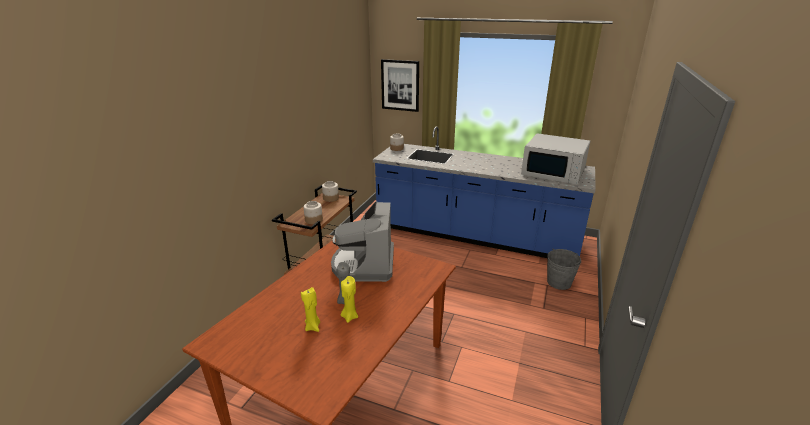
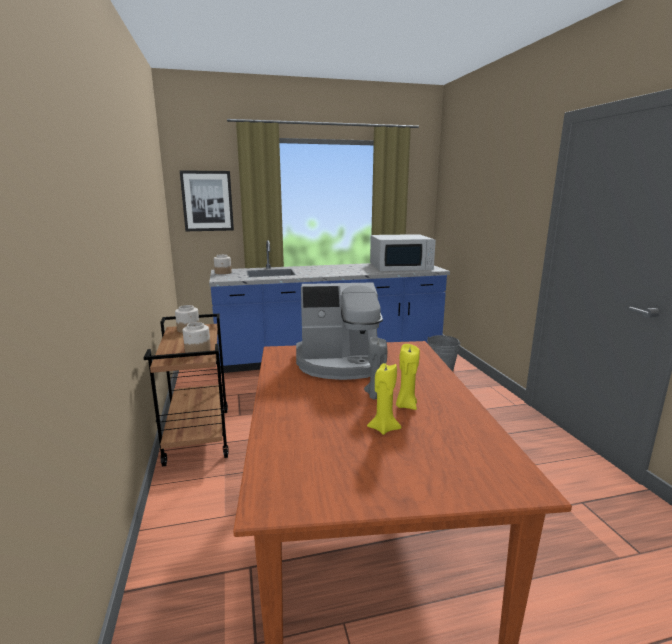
camera: 35 degrees left, 10 degrees down
coffee machine [331,201,394,282] -> coffee machine turned 60 degrees counterclockwise [296,283,383,380]

